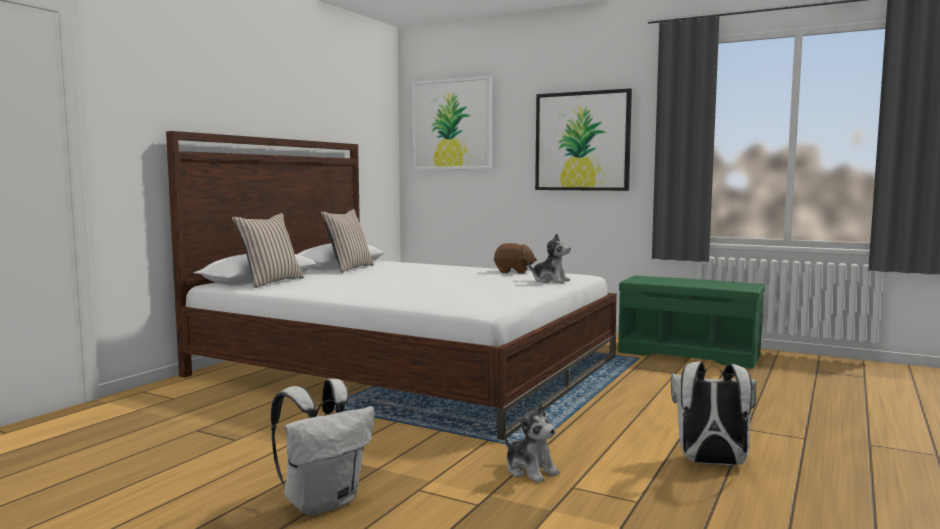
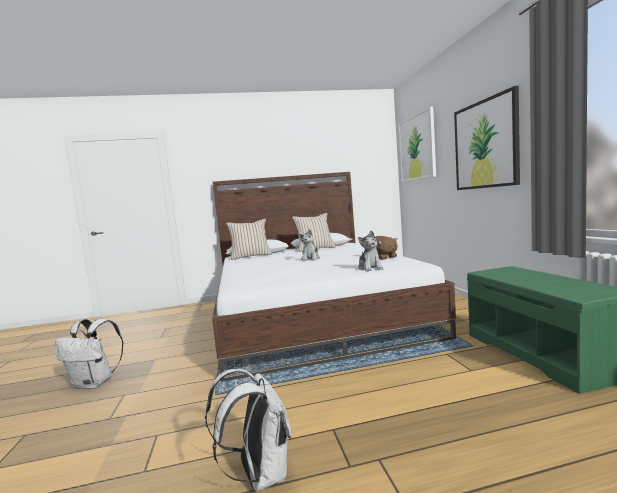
camera: 50 degrees right, 0 degrees up
plush toy [504,402,560,483] -> plush toy moved to [298,229,320,261]

